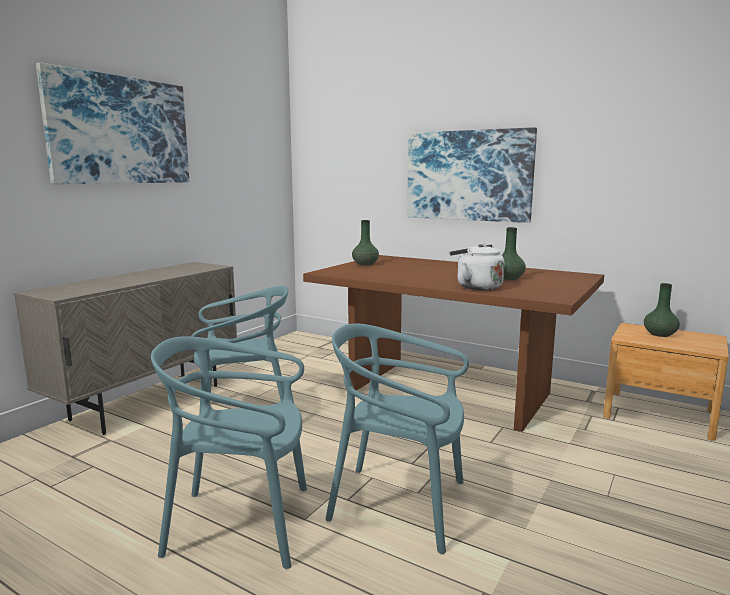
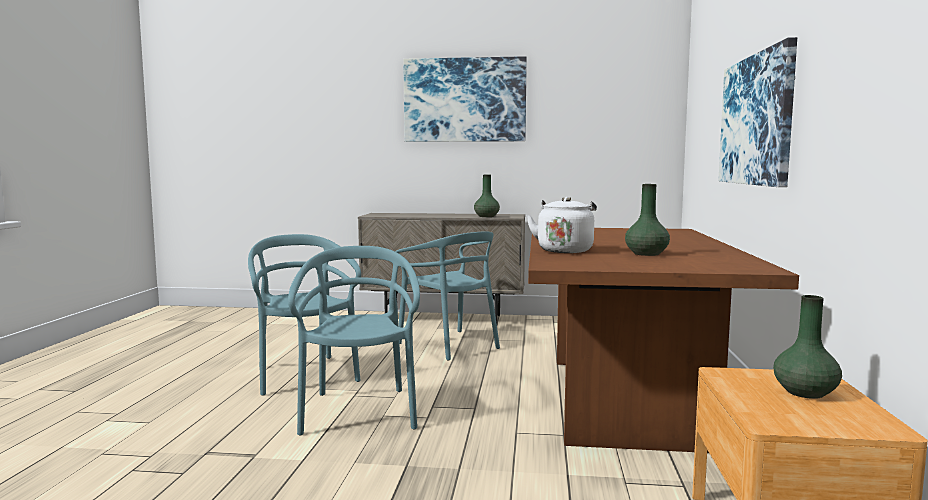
camera: 65 degrees right, 5 degrees down
green vase [352,220,379,266] -> green vase moved to [474,175,500,217]

